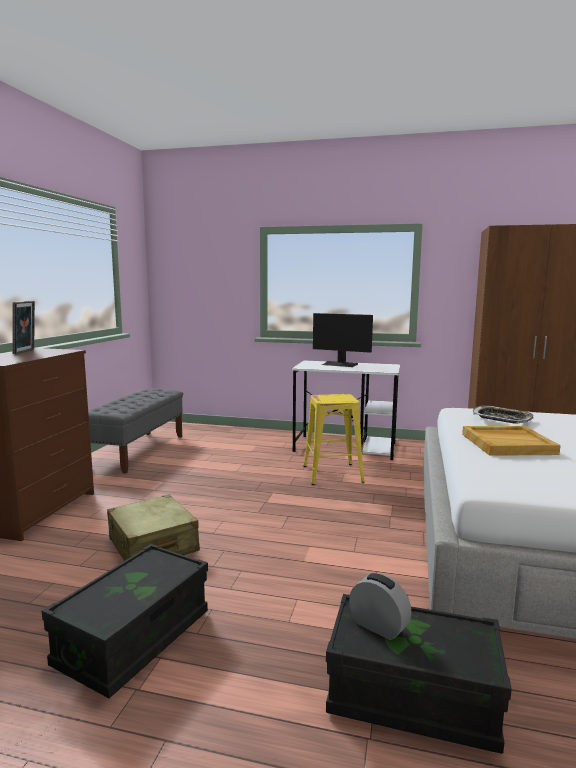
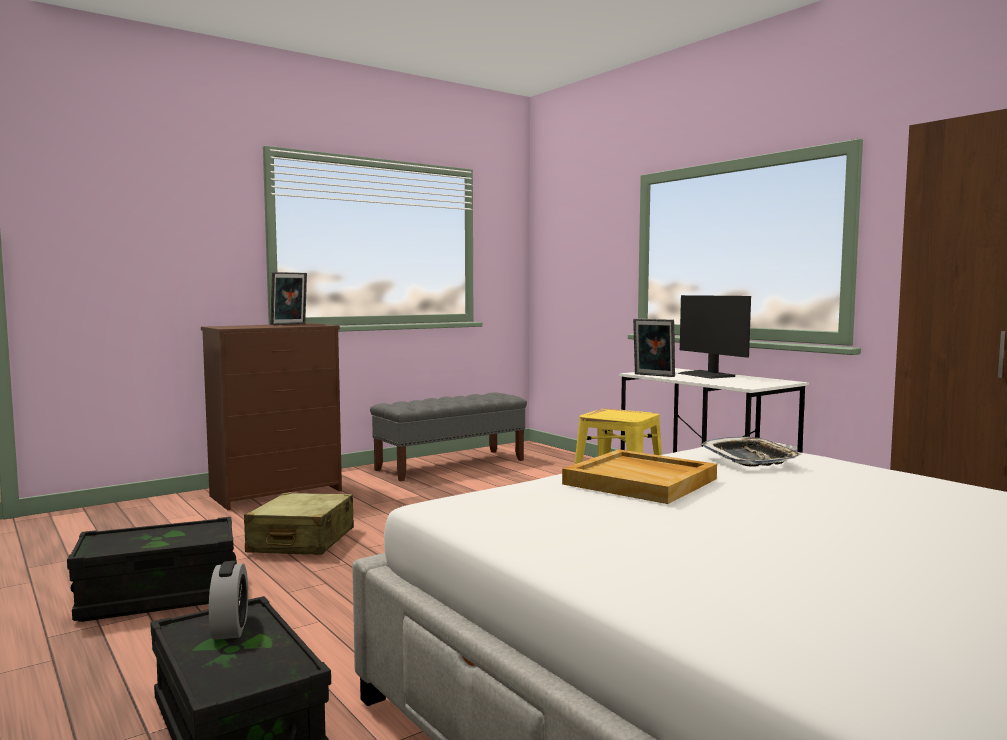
camera: 40 degrees right, 5 degrees down
none -> picture frame [633,319,675,377]

